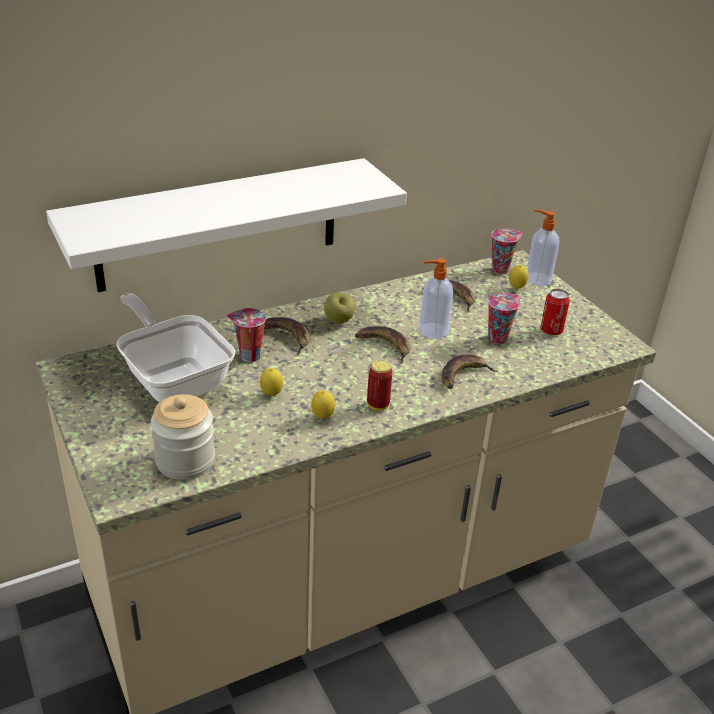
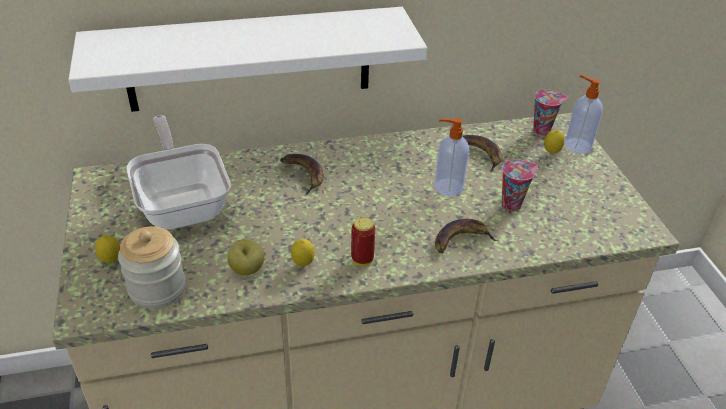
camera: 15 degrees right, 5 degrees up
cup [227,308,266,362] -> none
lemon [260,368,283,396] -> lemon moved to [95,235,120,263]
apple [324,293,355,323] -> apple moved to [227,239,264,275]
banana [355,326,411,364] -> none
can [541,289,570,335] -> none

